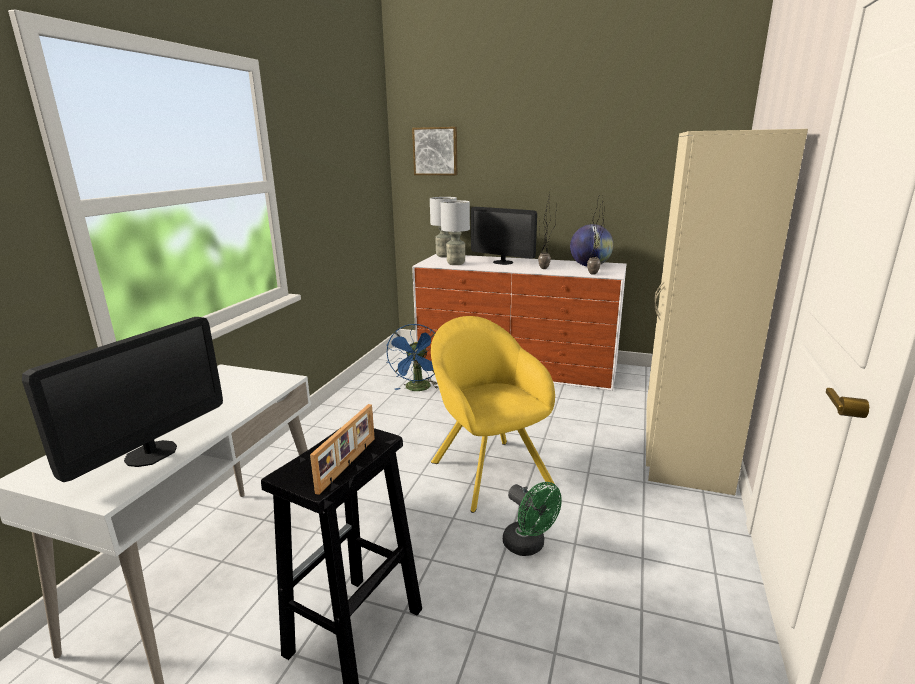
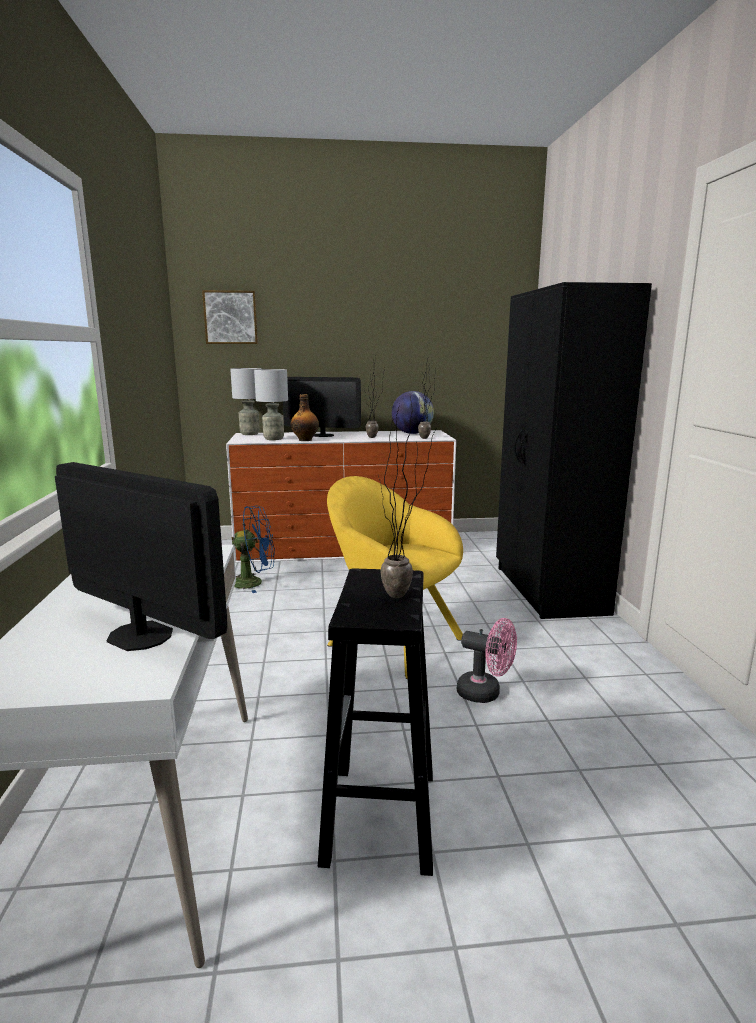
camera: 25 degrees left, 5 degrees down
monitor [22,317,223,482] -> monitor turned 60 degrees counterclockwise [55,462,227,651]
picture frame [310,404,375,495] -> potted plant [378,394,437,598]
blue fan [386,324,439,391] -> blue fan turned 75 degrees counterclockwise [231,505,275,593]
green fan [503,482,562,556] -> pink fan [457,618,517,703]
beige wardrobe [646,129,808,495] -> black wardrobe [496,282,652,619]
none -> bottle [291,394,319,441]

